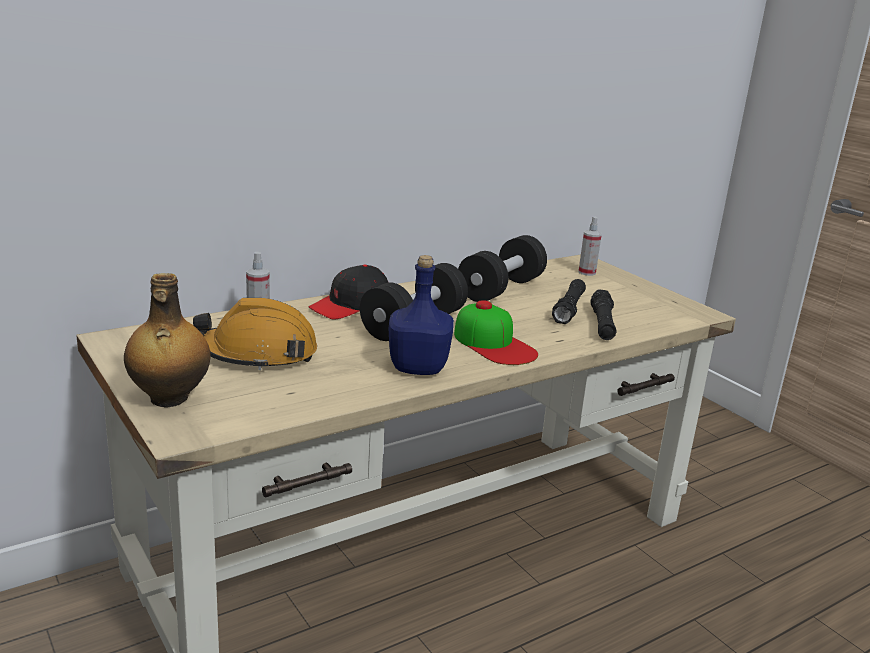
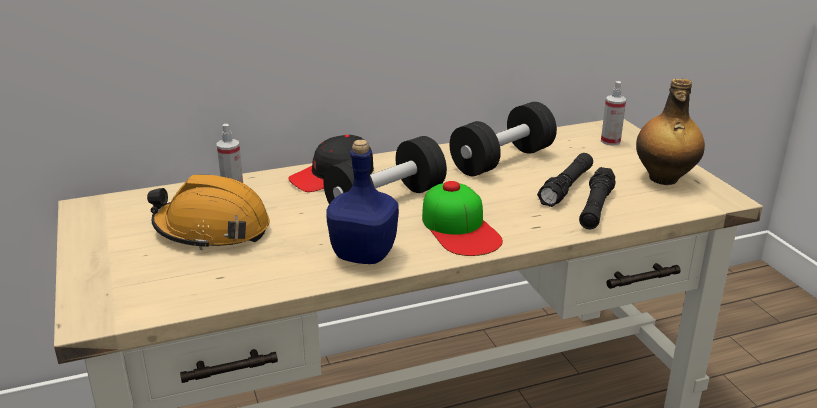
camera: 15 degrees right, 5 degrees up
bottle [124,273,210,407] -> bottle moved to [636,79,705,185]

